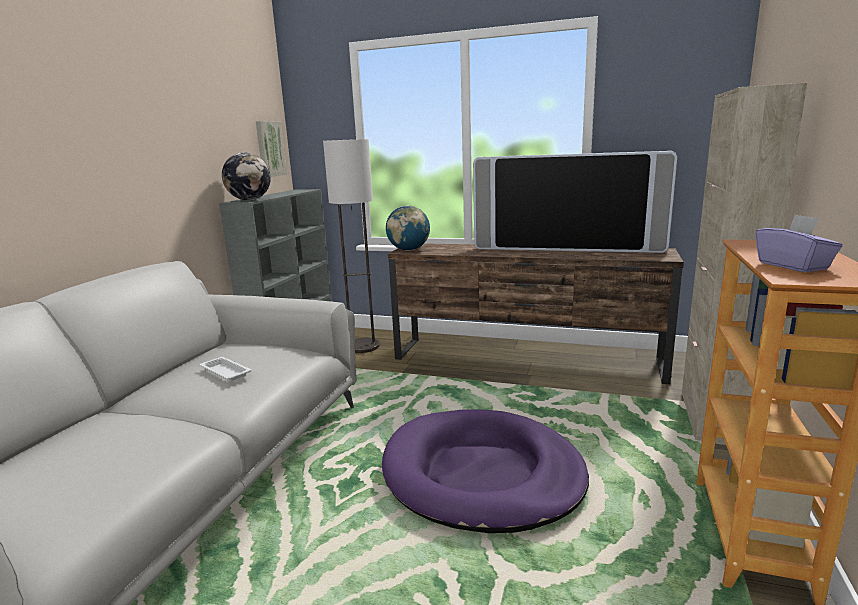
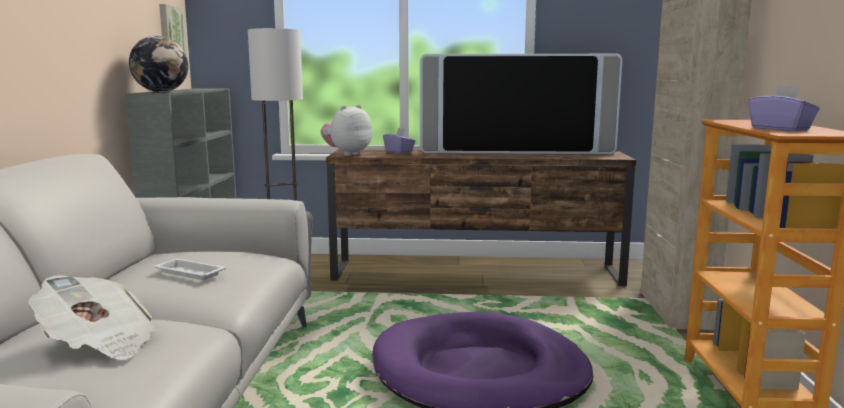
camera: 15 degrees left, 5 degrees down
globe [386,206,430,251] -> plush toy [320,104,373,156]
none -> newspaper [29,275,159,360]
none -> purple tissue box [383,128,416,153]

